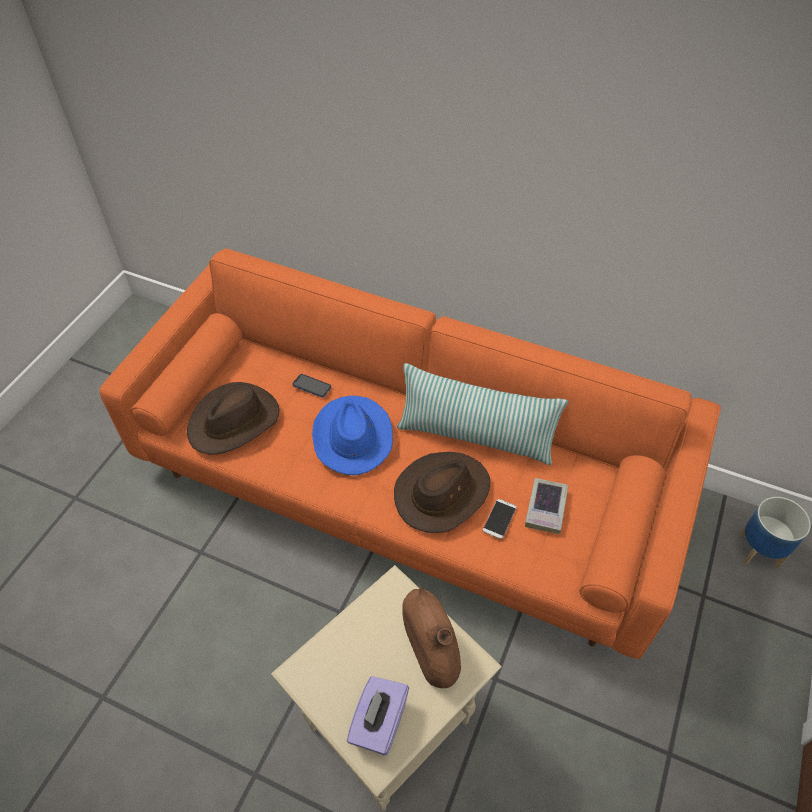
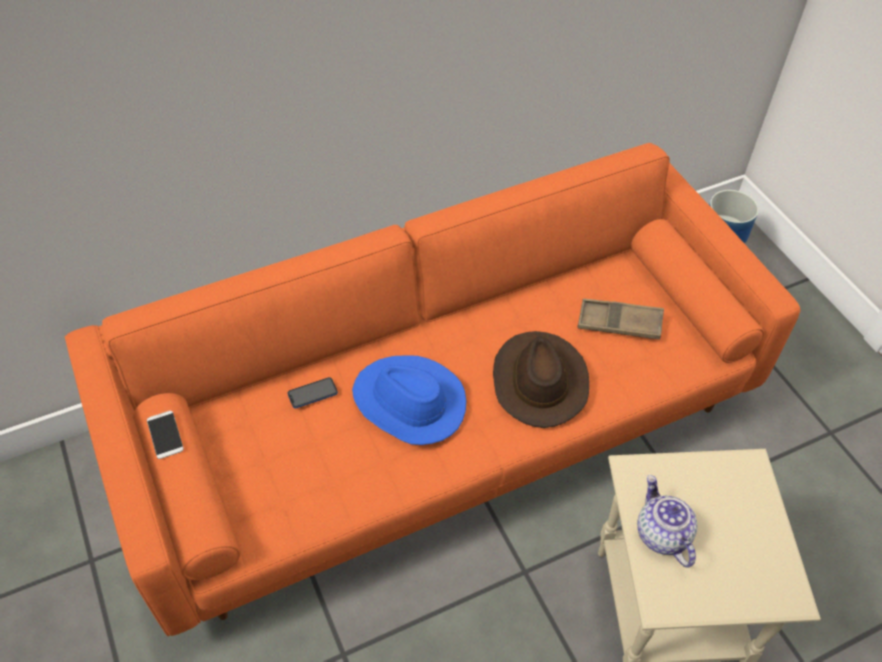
camera: 50 degrees left, 0 degrees up
brown hat [187,382,279,455] -> none
purple tissue box [347,676,409,756] -> none
pillow [397,363,568,465] -> none
brown vase [402,586,461,688] -> none
phone [483,499,516,539] -> phone moved to [147,411,184,459]
book [525,478,568,534] -> brown tray [578,299,664,339]
none -> teapot [637,475,697,568]

